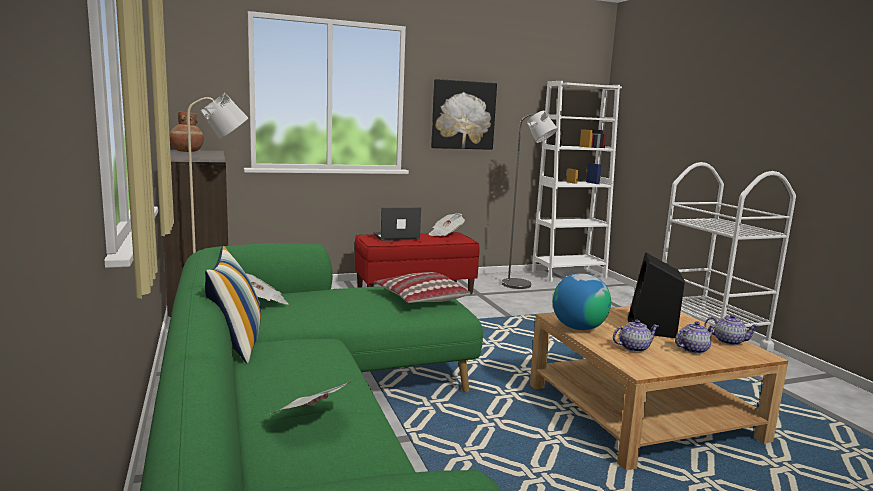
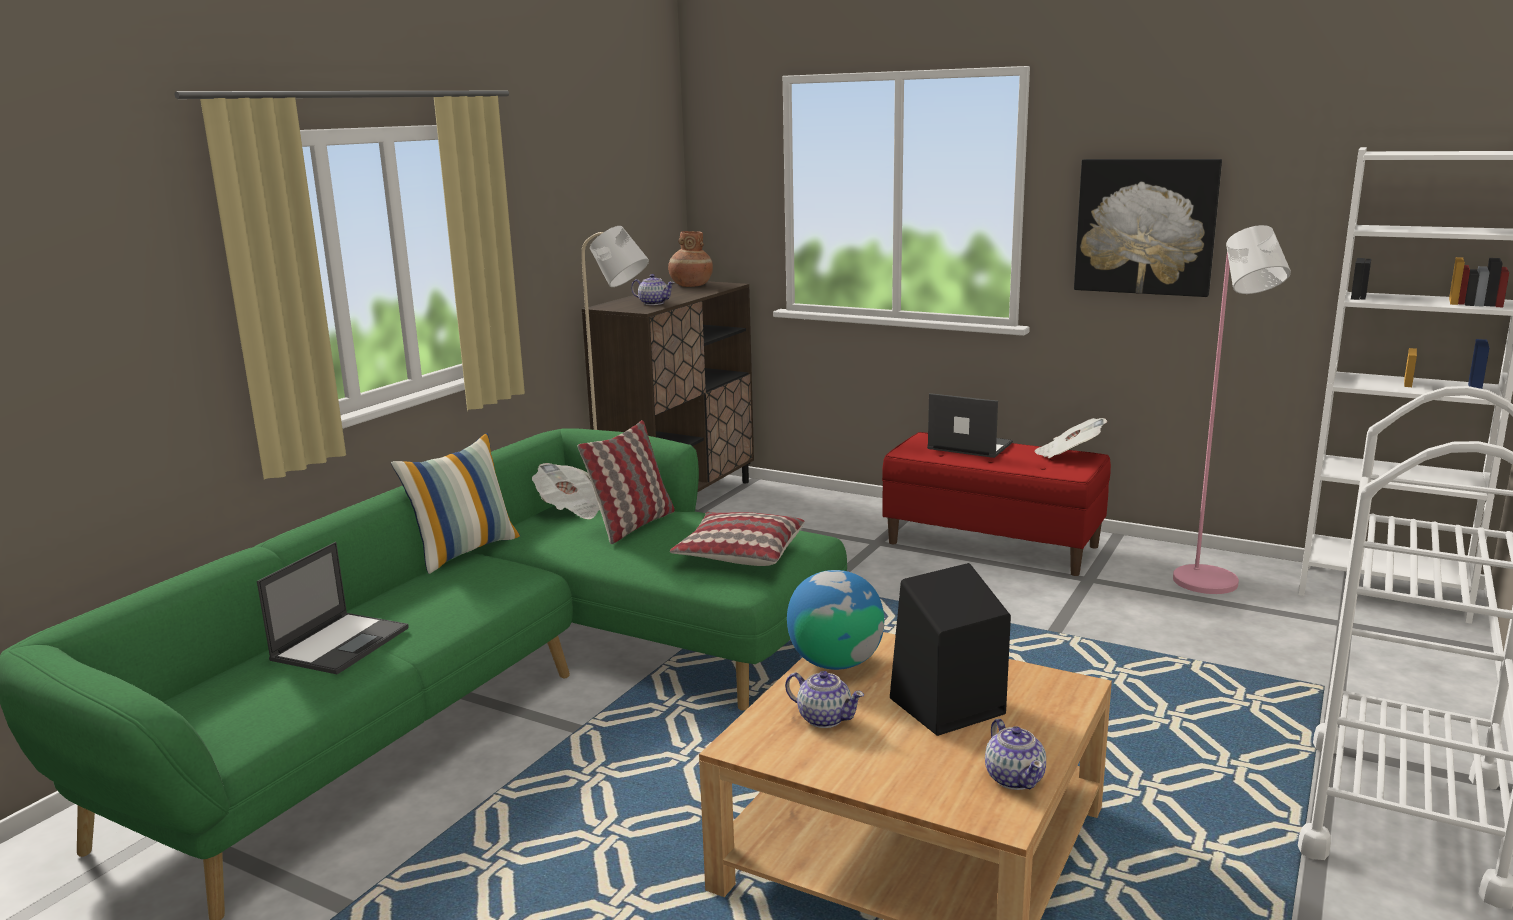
camera: 50 degrees right, 5 degrees up
newspaper [267,381,353,415] -> laptop [257,542,409,674]
grey floor lamp [502,111,558,289] -> pink floor lamp [1173,225,1291,594]
teapot [675,321,715,354] -> teapot moved to [631,274,675,305]
none -> pillow [578,420,675,544]

